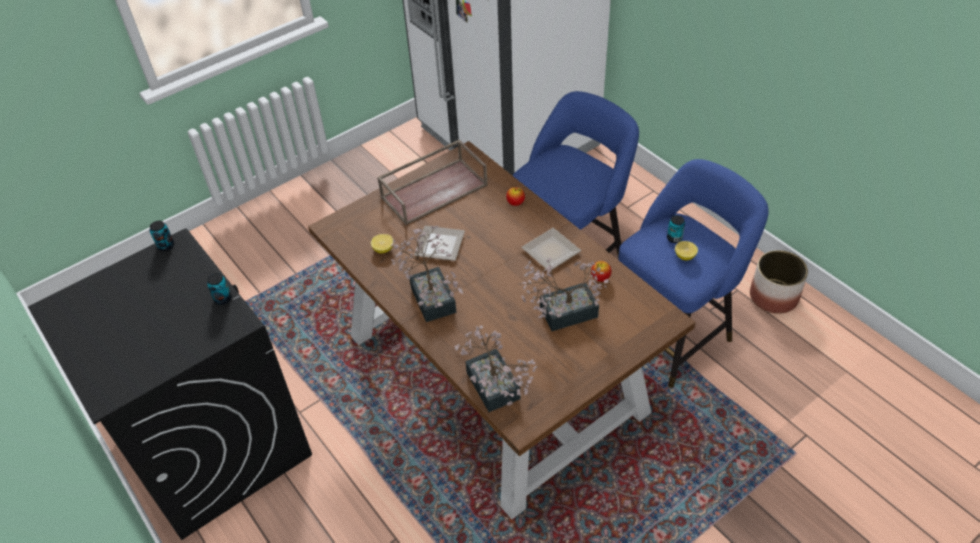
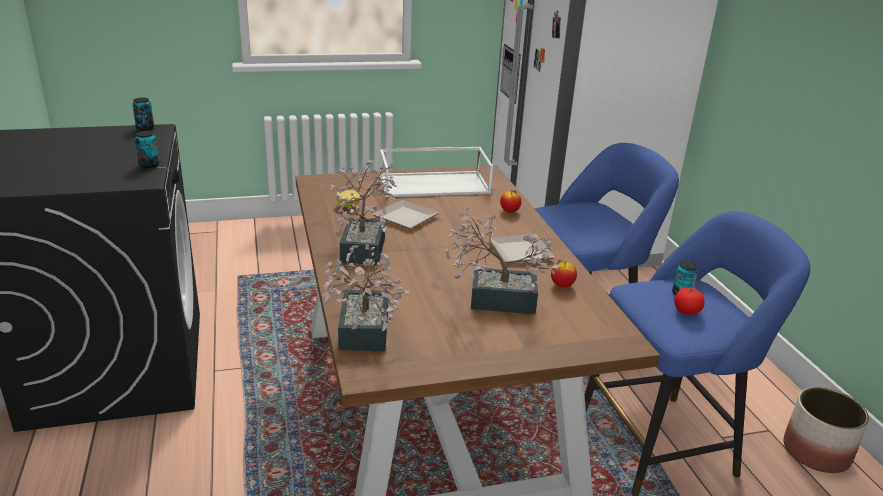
camera: 20 degrees right, 20 degrees down
brown tray [377,139,488,225] -> white tray [379,147,493,197]
lemon [675,241,698,260] -> tomato [674,287,705,315]

